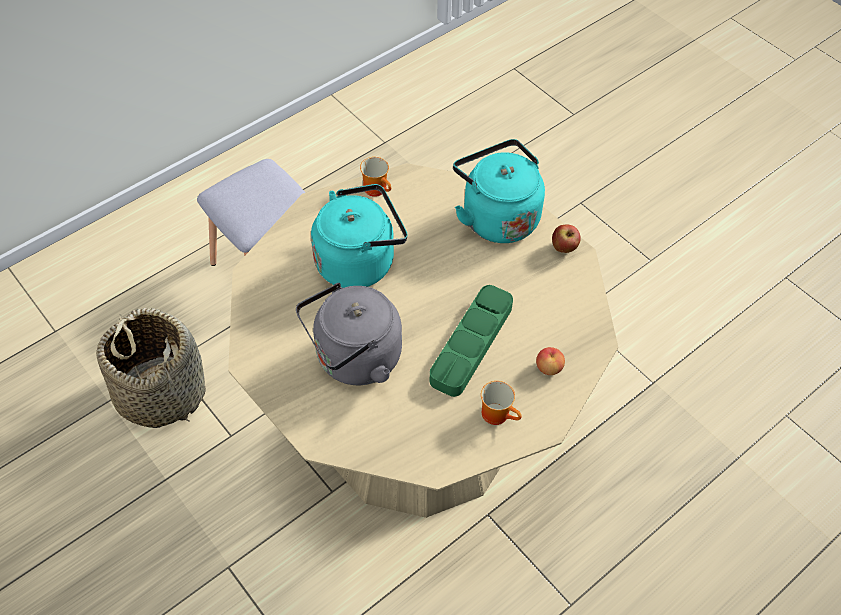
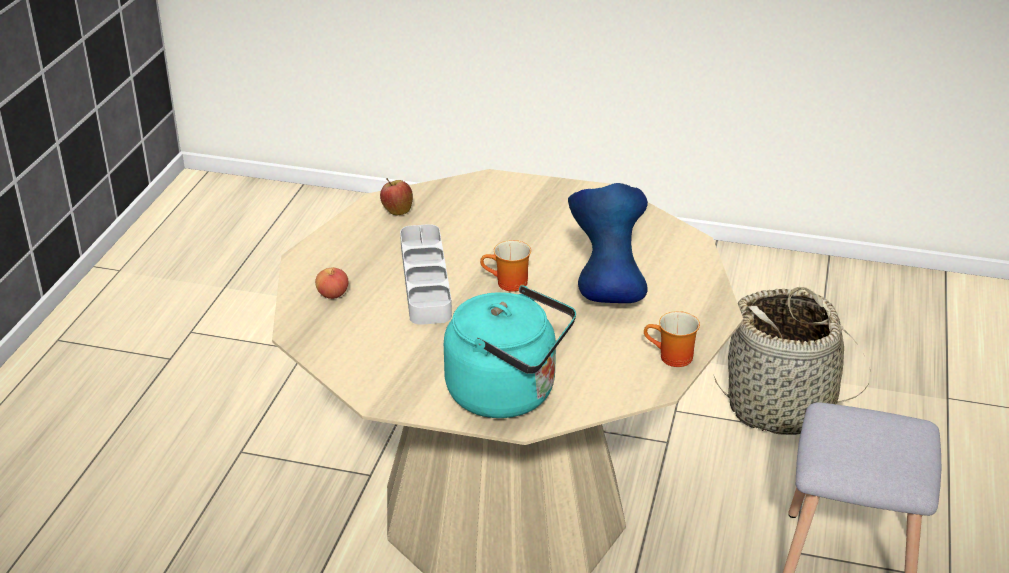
camera: 145 degrees right, 20 degrees down
grey kettle [296,283,402,385] -> none
turquoise kettle [311,184,408,288] -> blue vase [568,183,648,303]
green tray [430,285,513,397] -> grey tray [400,224,452,325]
mug [481,381,522,425] -> mug moved to [480,240,531,292]
apple [552,224,581,253] -> apple moved to [380,178,413,215]

